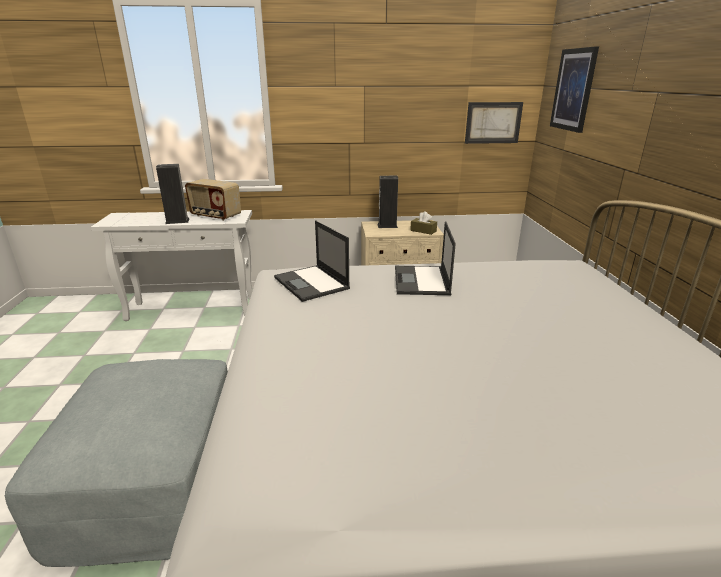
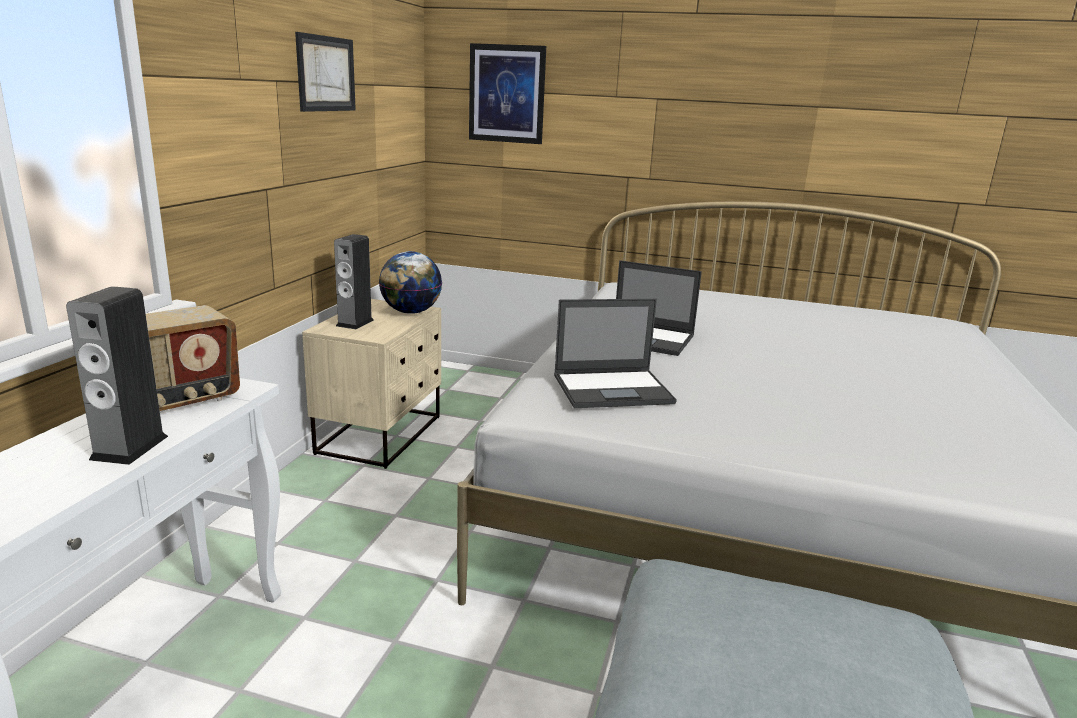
camera: 70 degrees left, 5 degrees down
brown tissue box [410,211,437,235] -> globe [379,251,442,314]
picture [465,102,523,144] -> picture moved to [295,32,356,112]

